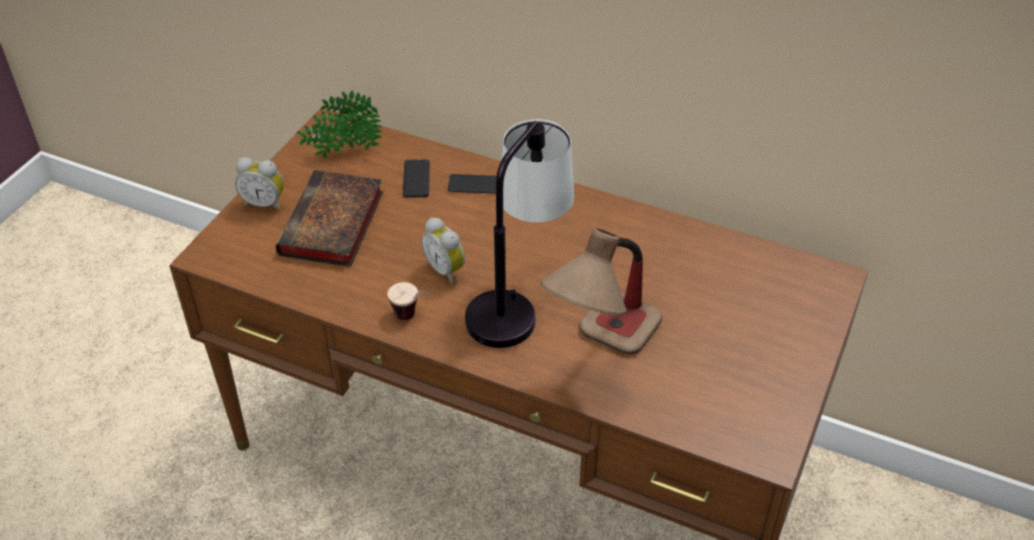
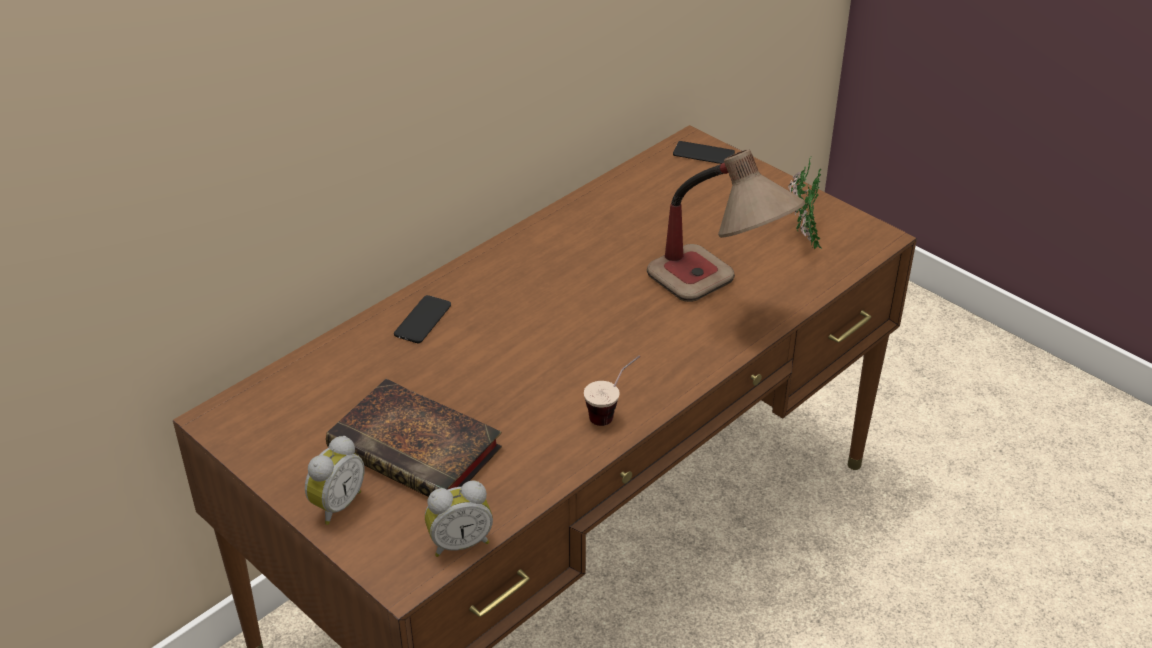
camera: 70 degrees left, 5 degrees down
potted plant [297,91,382,159] -> potted plant moved to [788,156,822,249]
phone [403,159,430,198] -> phone moved to [673,141,735,164]
alarm clock [421,217,465,284] -> alarm clock moved to [425,480,493,557]
table lamp [465,119,574,348] -> none

